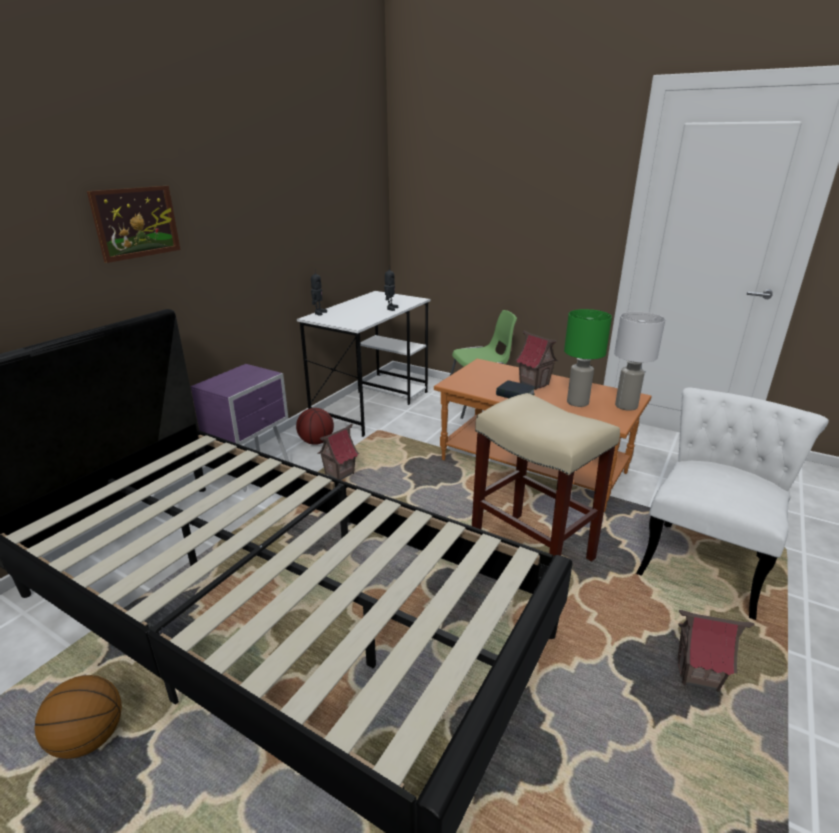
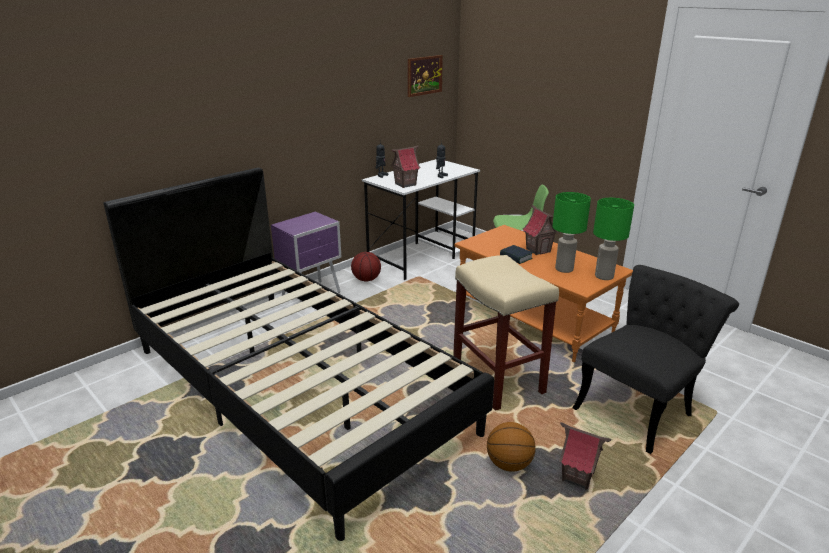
camera: 15 degrees right, 0 degrees up
basketball [34,675,122,759] -> basketball moved to [487,422,536,472]
picture [87,186,181,263] -> picture moved to [408,55,443,97]
toy house [318,424,359,480] -> toy house moved to [391,145,421,188]
white table lamp [614,312,665,411] -> green table lamp [593,198,634,280]
white chair [636,388,829,620] -> black chair [573,265,739,454]

